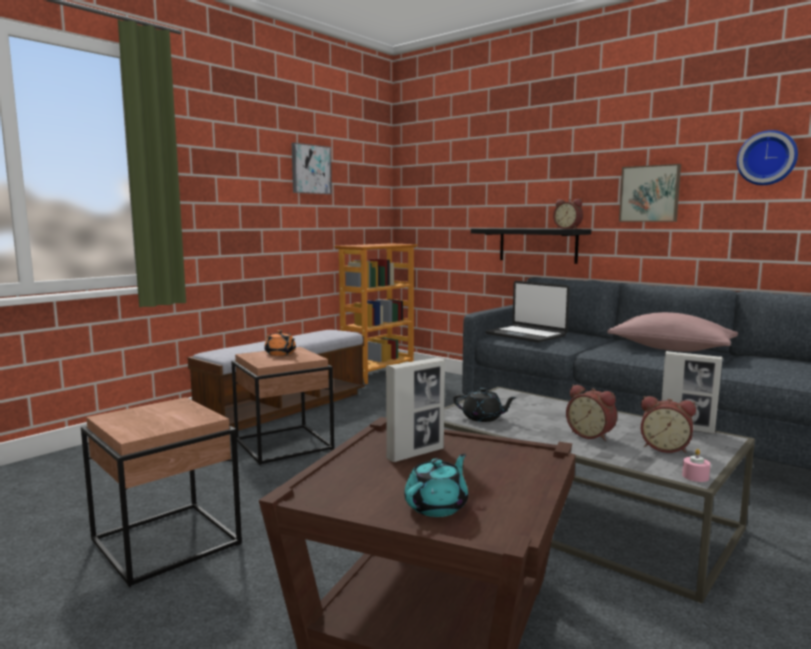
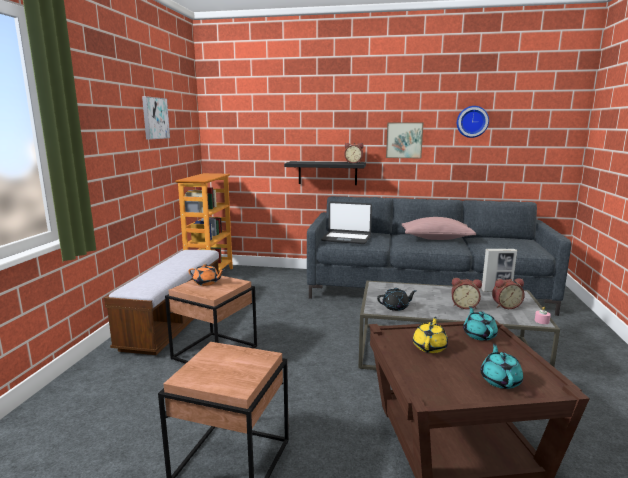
camera: 30 degrees left, 5 degrees up
picture frame [386,358,445,462] -> yellow teapot [413,317,448,353]
none -> turquoise teapot [463,306,498,341]

